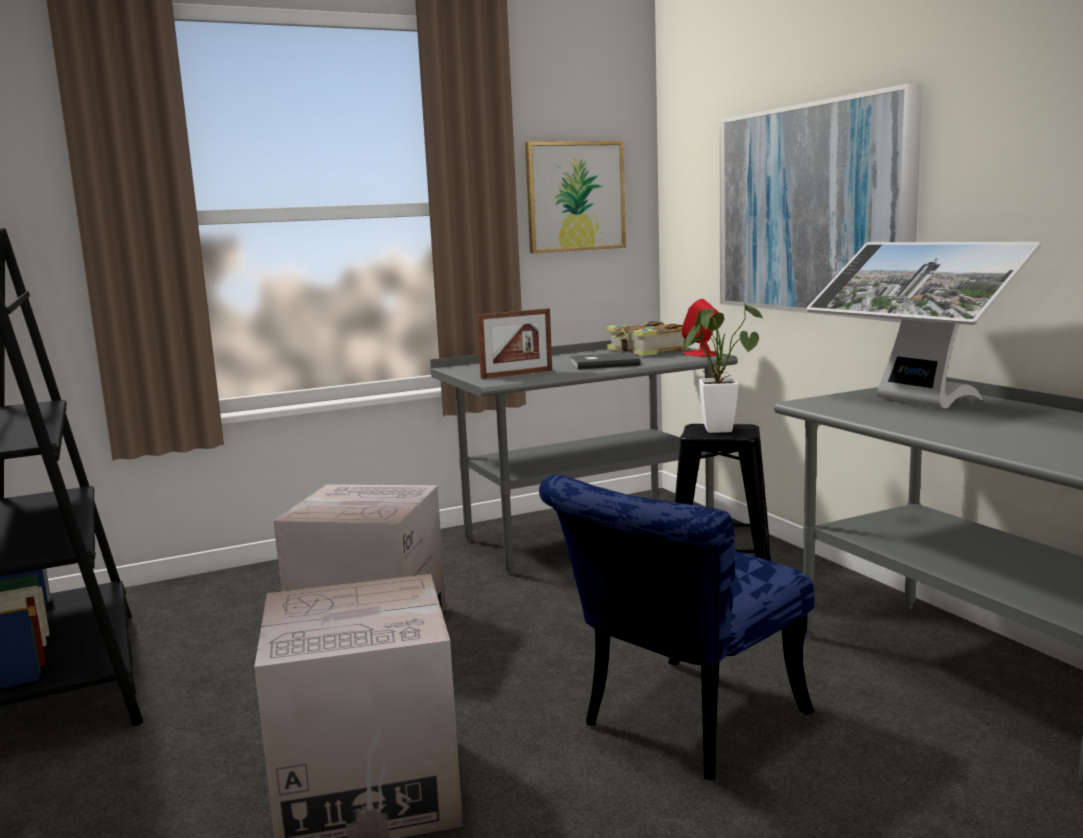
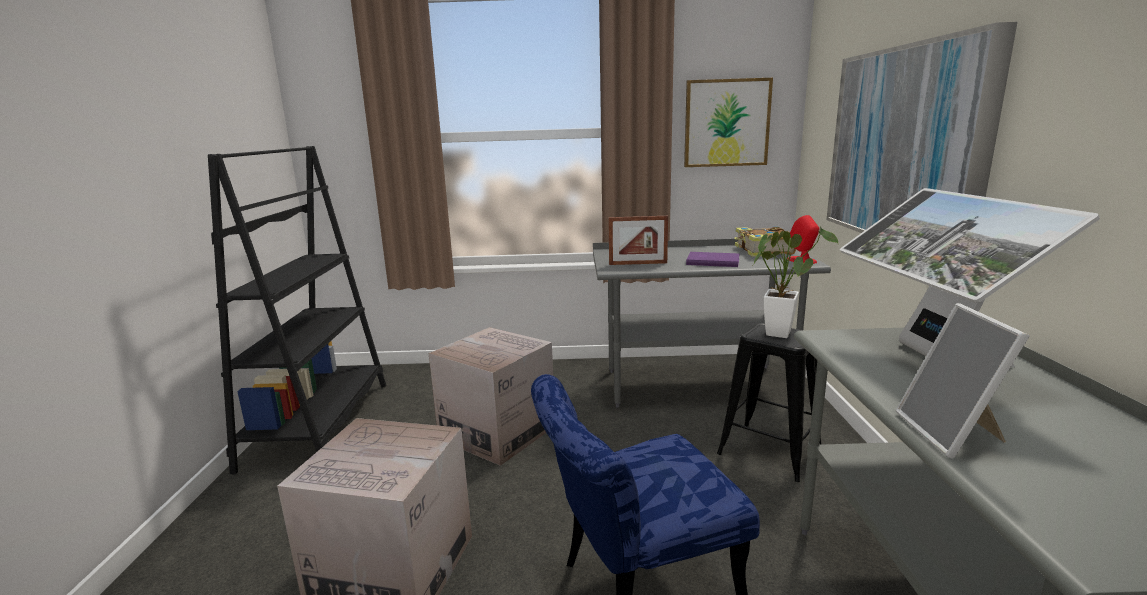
camera: 25 degrees right, 5 degrees up
grey book [570,353,641,370] -> purple book [686,252,740,267]
none -> picture frame [896,303,1029,459]

